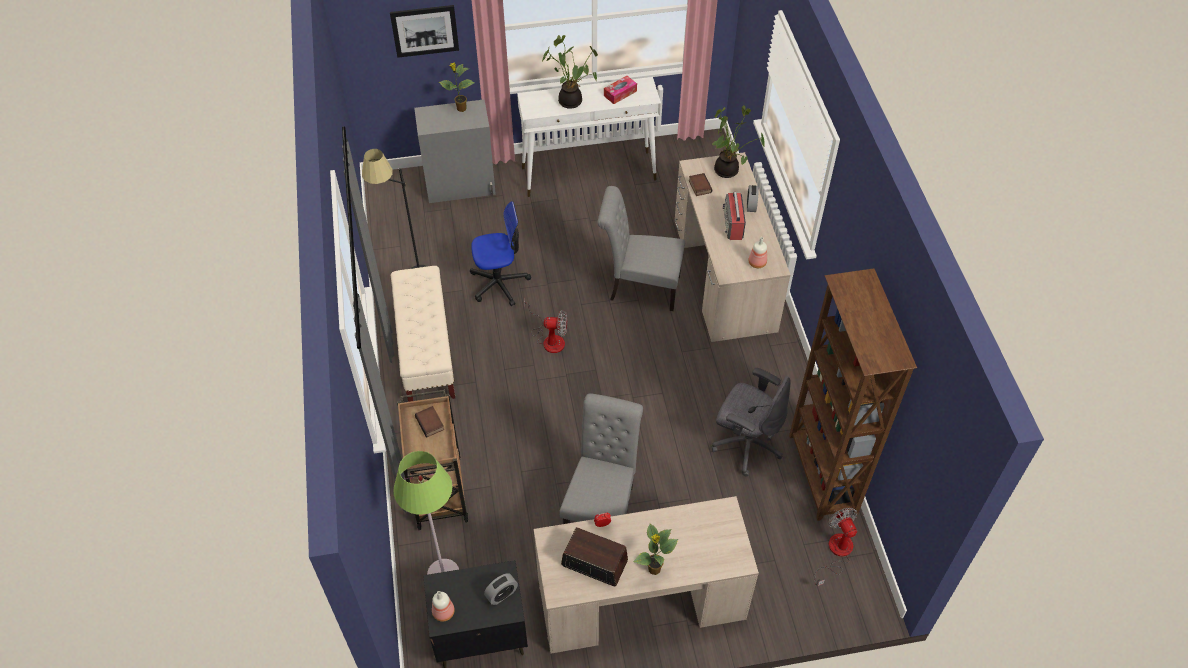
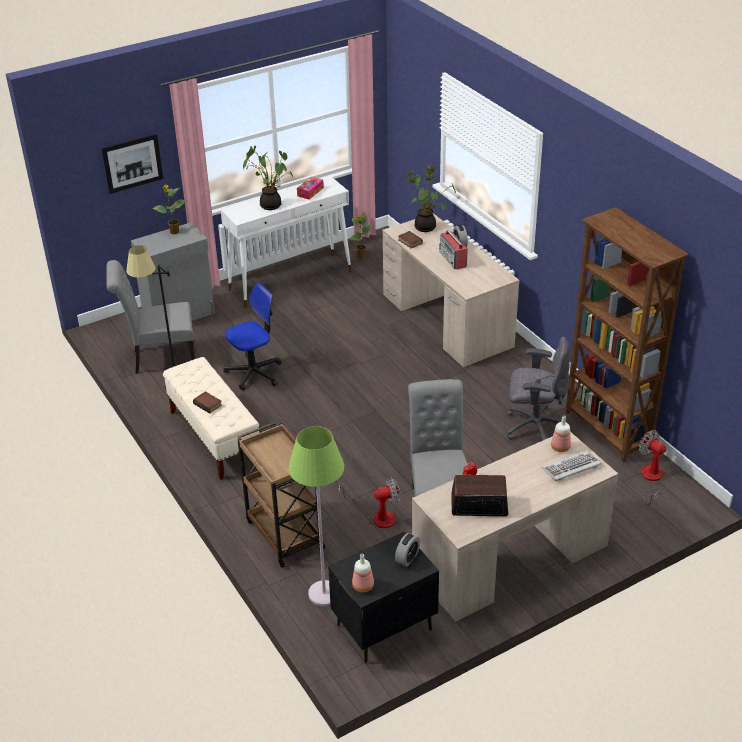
camera: 20 degrees left, 15 degrees down
book [415,406,444,437] -> book moved to [193,391,222,414]
fan [524,297,567,353] -> fan moved to [338,477,401,528]
grey chair [598,186,685,311] -> grey chair moved to [106,260,195,374]
potted plant [633,524,678,575] -> potted plant moved to [350,215,371,258]
bottle [748,237,767,268] -> bottle moved to [551,416,571,452]
none -> keyboard [541,451,602,482]

